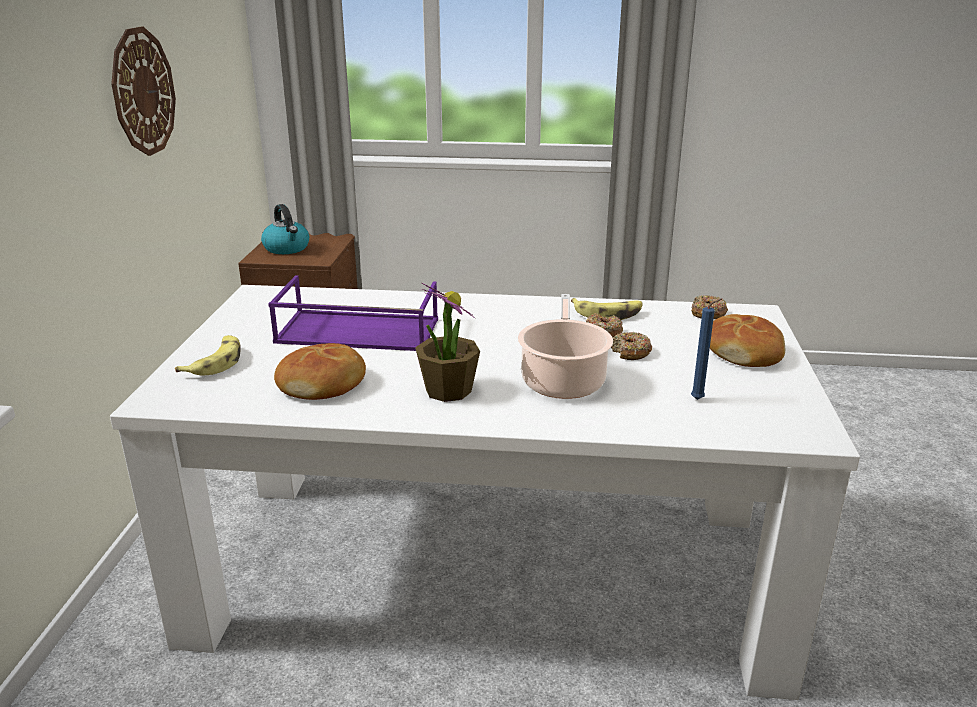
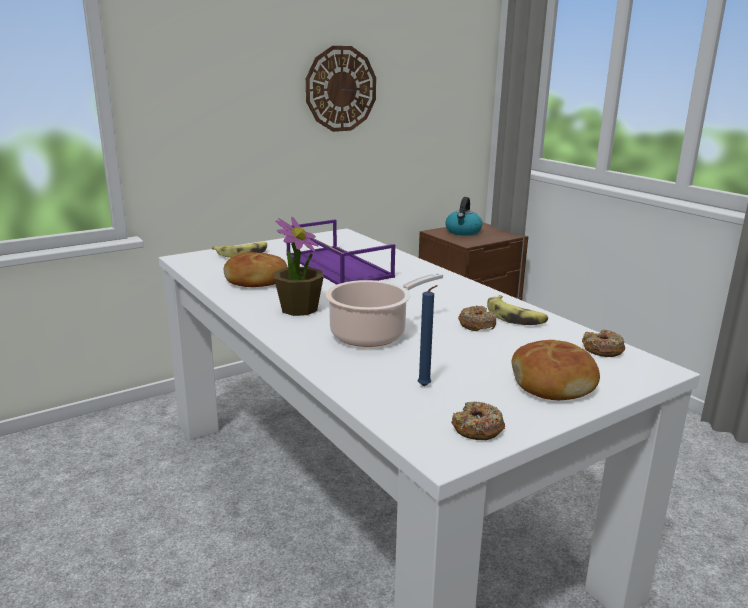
camera: 50 degrees right, 5 degrees down
donut [611,332,652,360] -> donut moved to [451,401,505,440]

